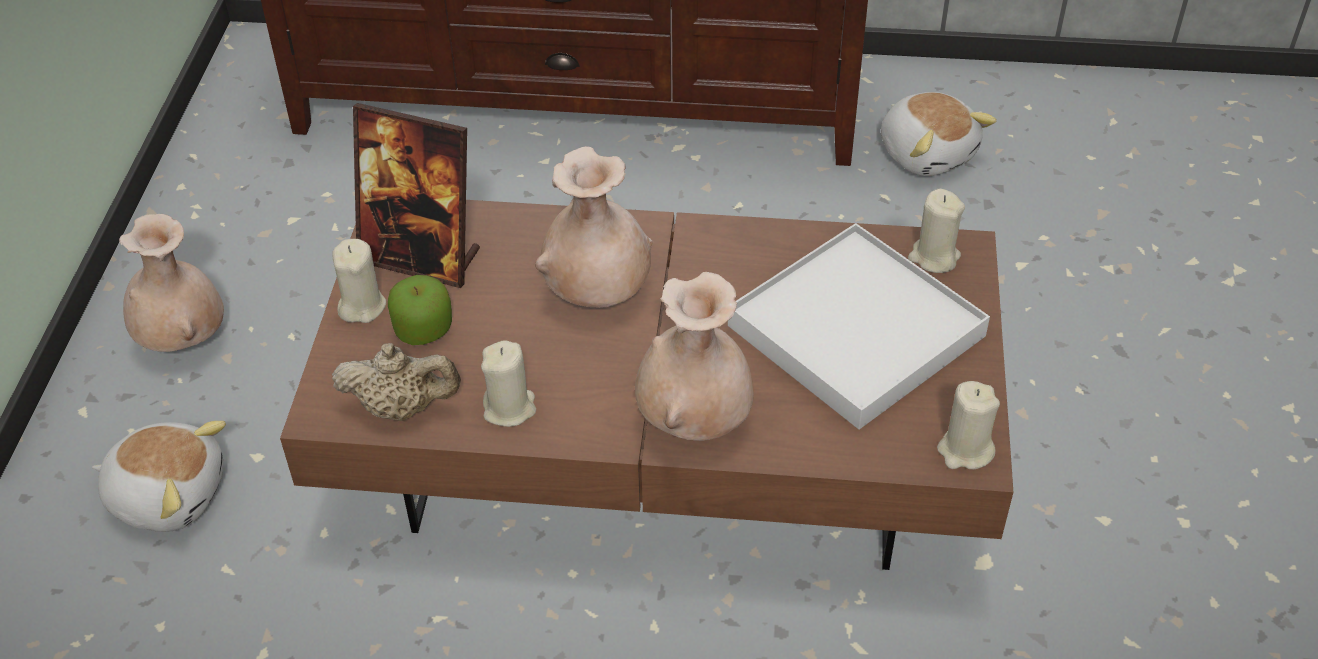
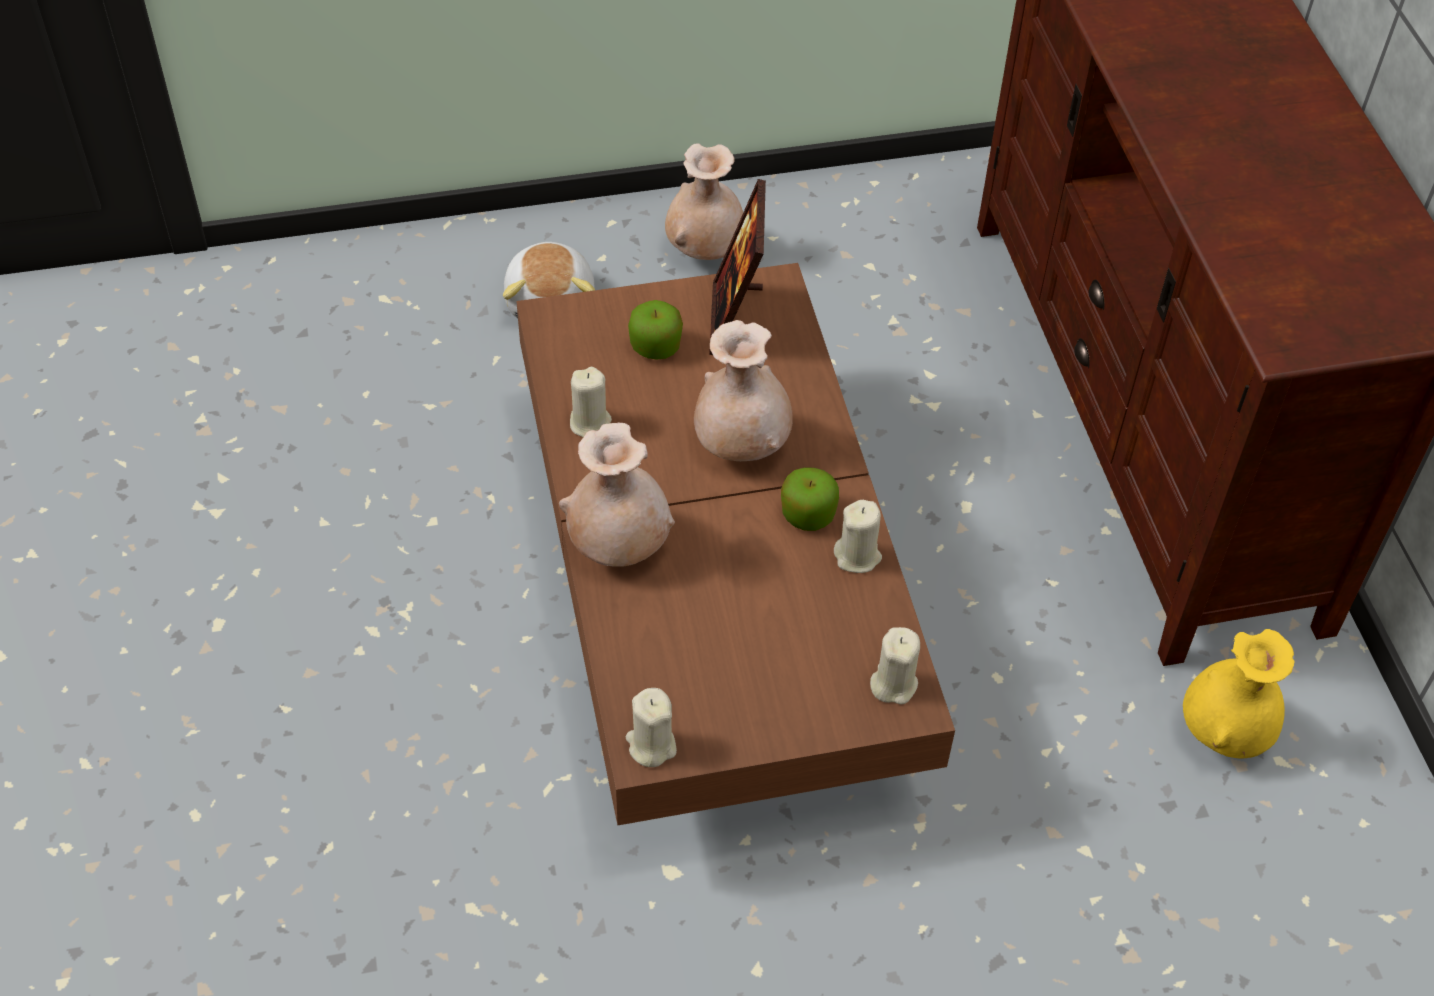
camera: 70 degrees right, 5 degrees up
beige teapot [332,343,461,421] -> none
beige candle [333,239,386,323] -> beige candle moved to [834,500,882,573]
white tray [728,223,990,429] -> none
plush toy [881,92,997,176] -> yellow vase [1183,629,1295,759]
none -> apple [781,467,839,531]

